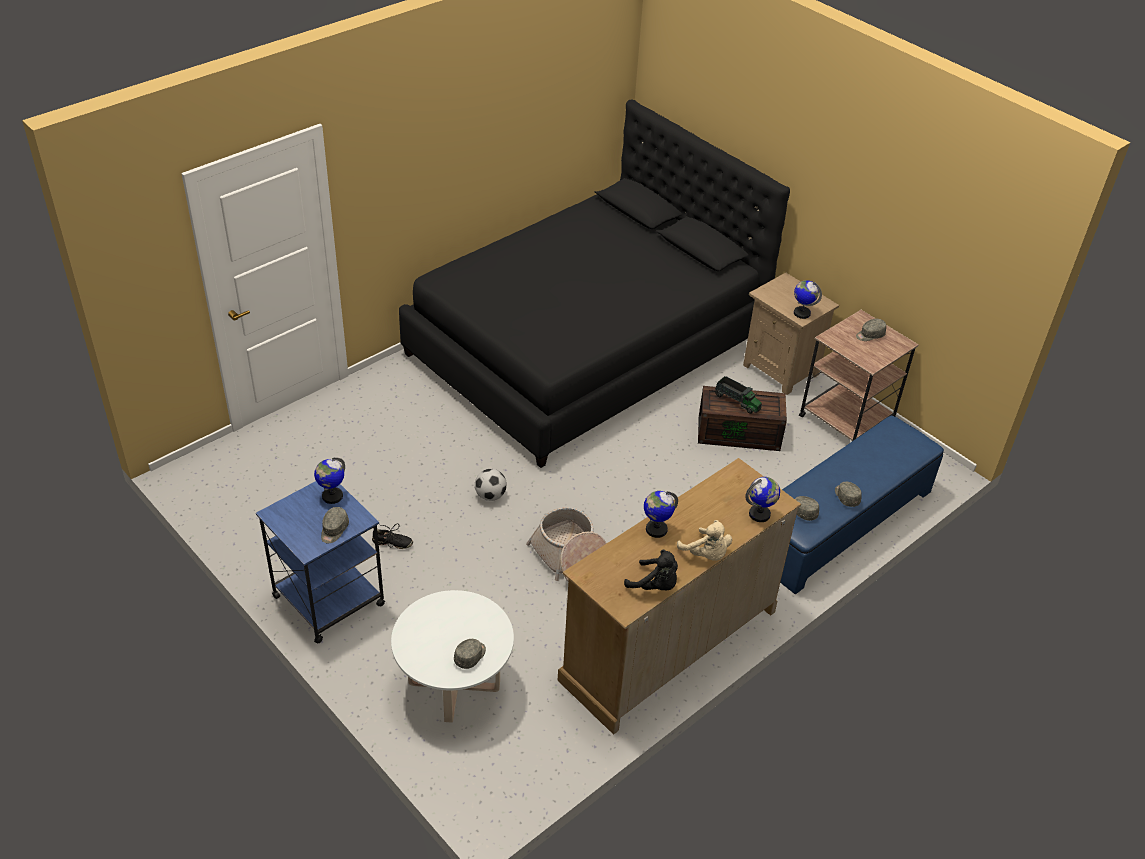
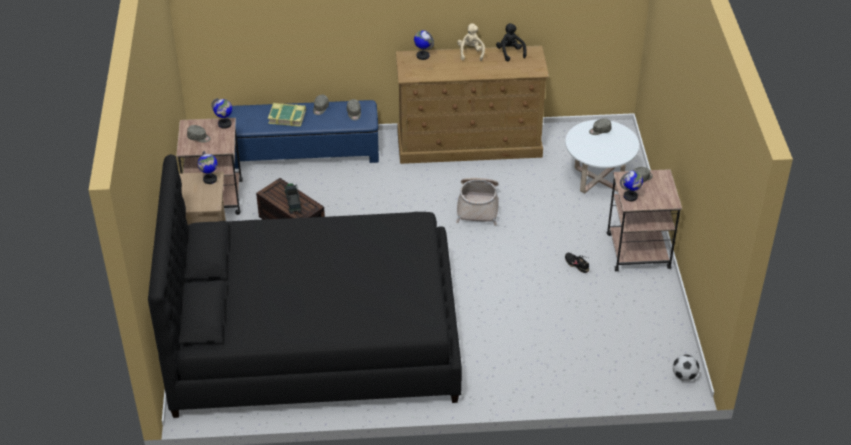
camera: 140 degrees left, 0 degrees up
blue cart [256,481,385,643] -> brown cart [607,169,682,271]
football [475,469,507,501] -> football moved to [673,354,699,381]
globe [644,491,678,538] -> globe moved to [211,98,232,129]
none -> book [268,103,306,127]

